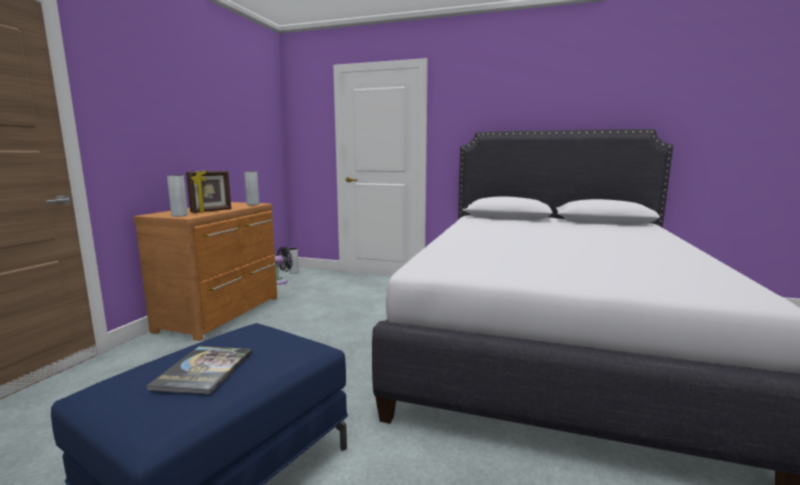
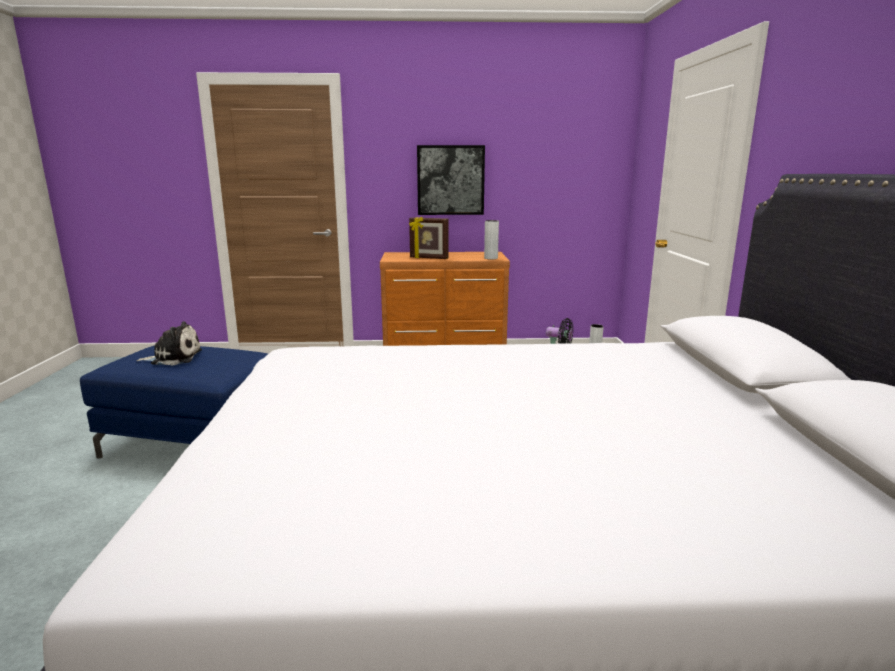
camera: 70 degrees right, 5 degrees up
book [146,346,252,394] -> plush toy [136,321,202,366]
grey vase [167,175,188,217] -> none
none -> picture [417,145,485,215]

